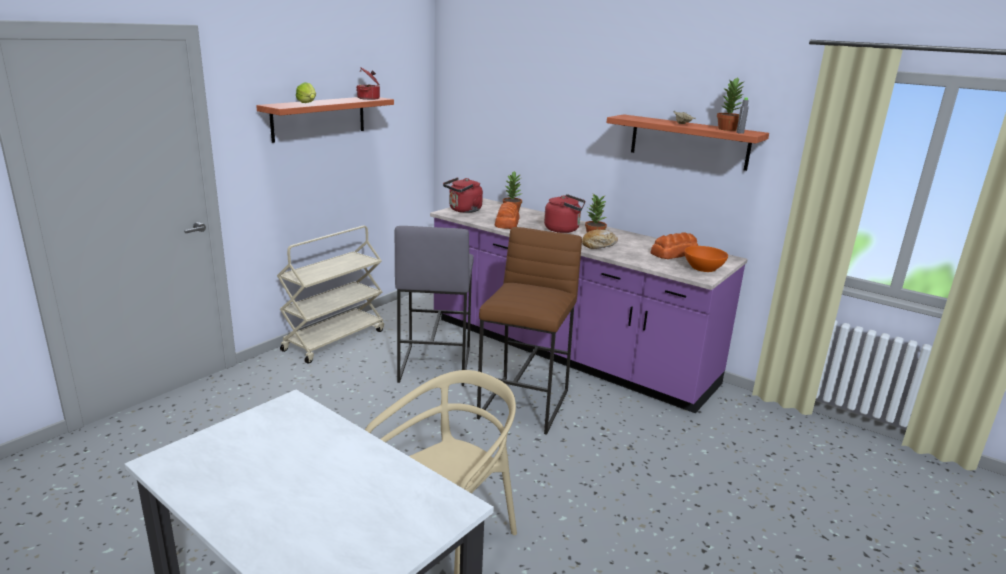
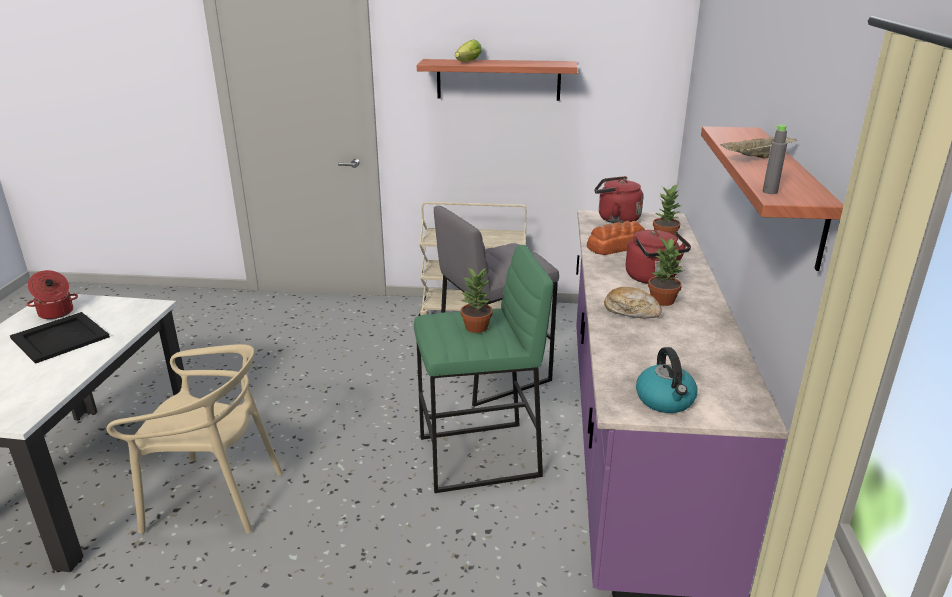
camera: 60 degrees right, 5 degrees up
cooking pot [357,68,380,100] -> cooking pot moved to [26,270,78,319]
brown stool [477,227,582,435] -> green stool [414,245,553,493]
bread [650,232,698,259] -> none
orange bowl [684,246,728,272] -> kettle [636,347,697,413]
potted plant [717,77,746,131] -> potted plant moved to [461,268,493,333]
none -> black tray [10,312,110,364]

